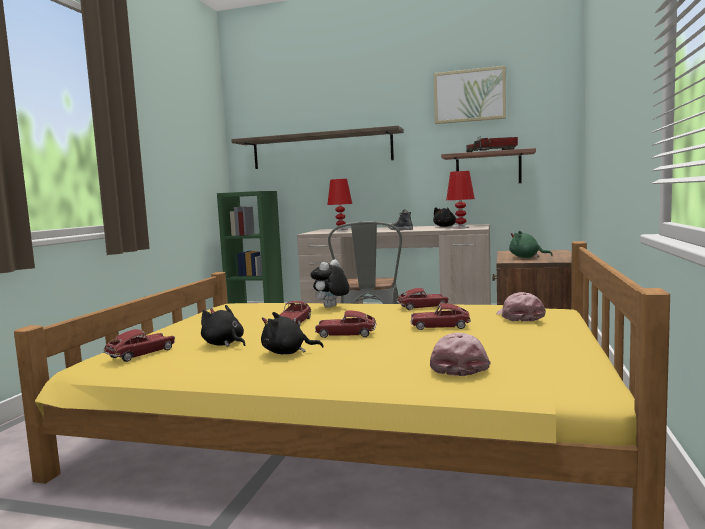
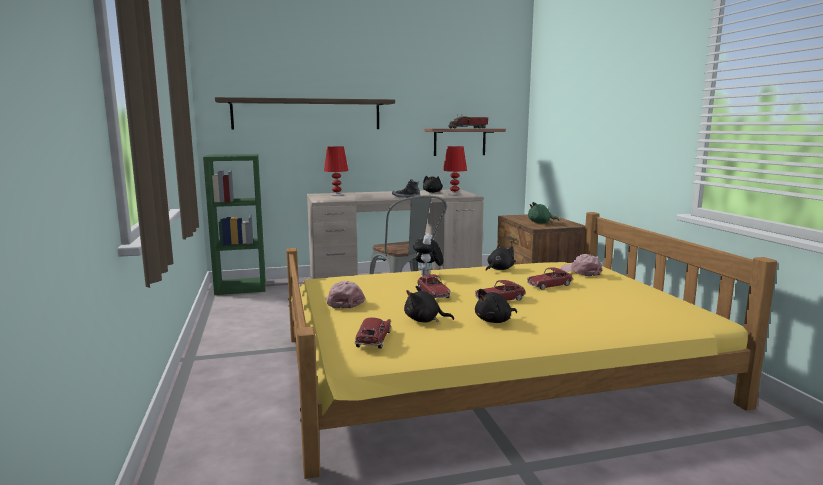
camera: 30 degrees left, 5 degrees up
toy car [396,288,449,310] -> black plush toy [486,244,515,271]
pink cap [430,333,491,376] -> pink cap moved to [325,281,365,309]
picture [434,66,506,124] -> none

